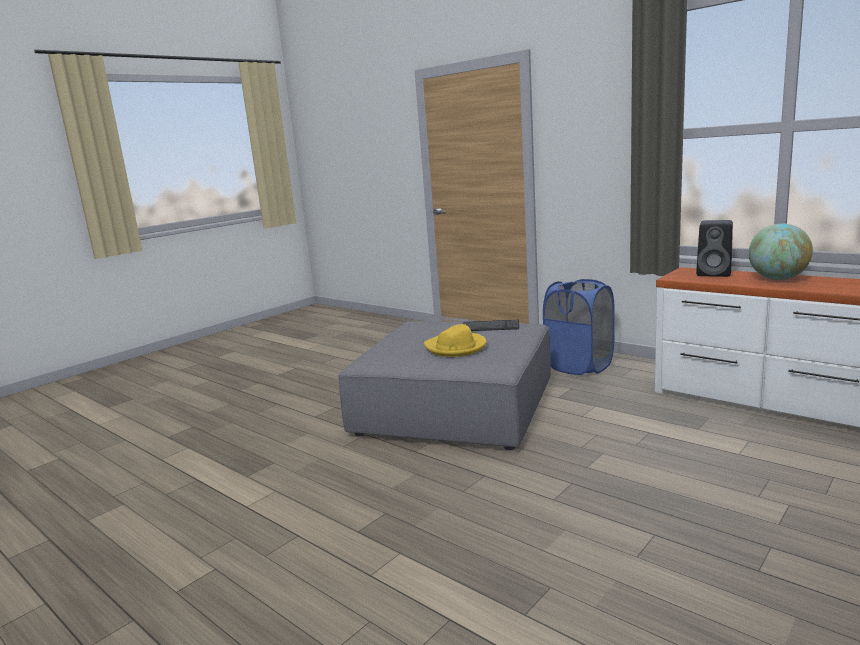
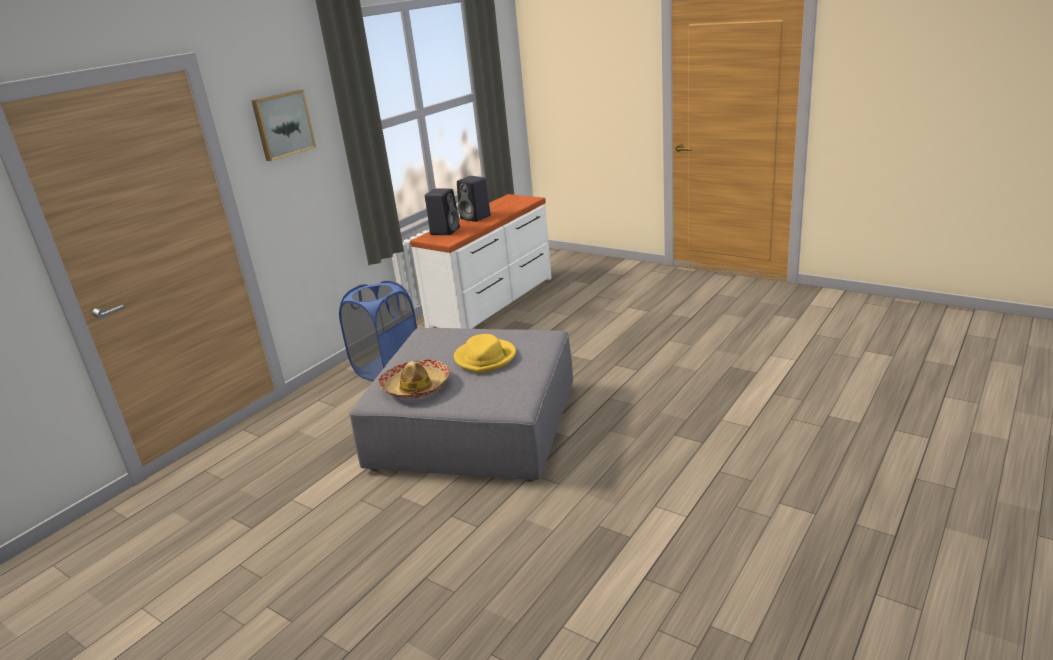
camera: 95 degrees left, 10 degrees up
keyboard [463,320,519,331] -> none
globe [749,224,813,280] -> black speaker [457,176,491,222]
none -> picture [251,90,316,161]
none -> hat [378,360,450,398]

